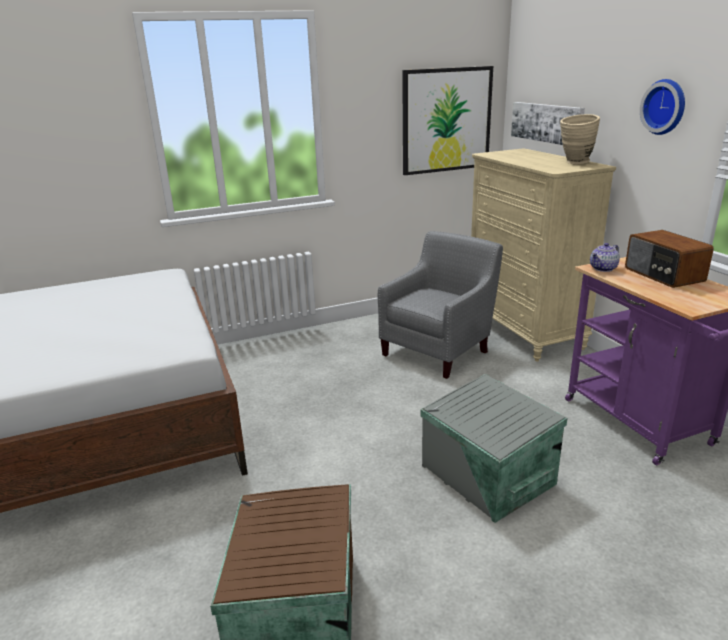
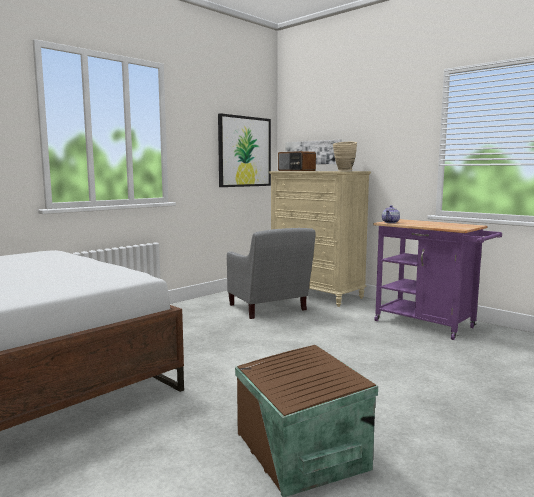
camera: 25 degrees left, 15 degrees down
grey armchair [378,231,503,379] -> grey armchair turned 135 degrees clockwise [227,228,316,319]
grey storage box [421,374,567,523] -> none
radio [625,230,714,288] -> radio moved to [278,151,316,171]
wall clock [640,79,685,135] -> none

